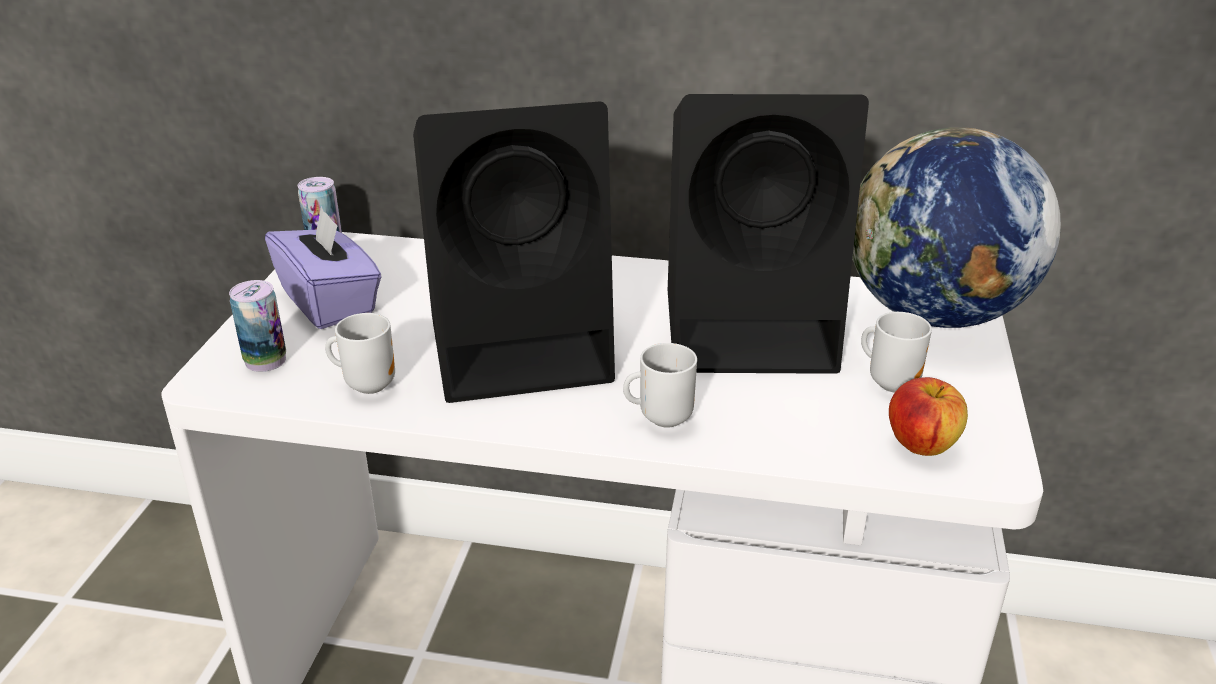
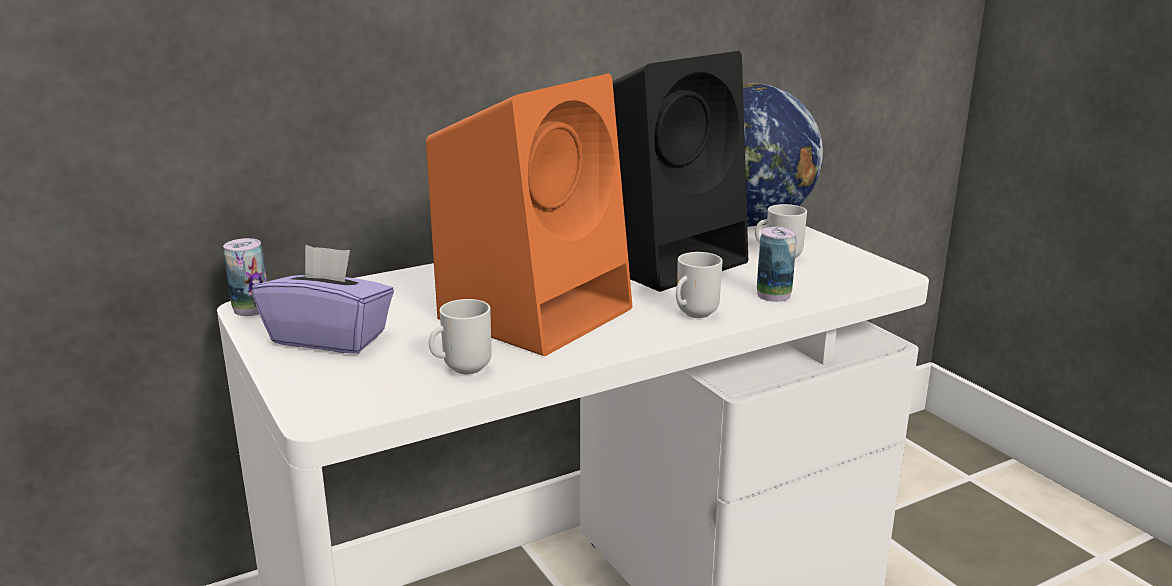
camera: 40 degrees left, 10 degrees down
can [229,280,286,372] -> can moved to [757,227,797,302]
black speaker [413,102,615,403] -> orange speaker [426,74,632,356]
apple [889,377,968,456] -> none

